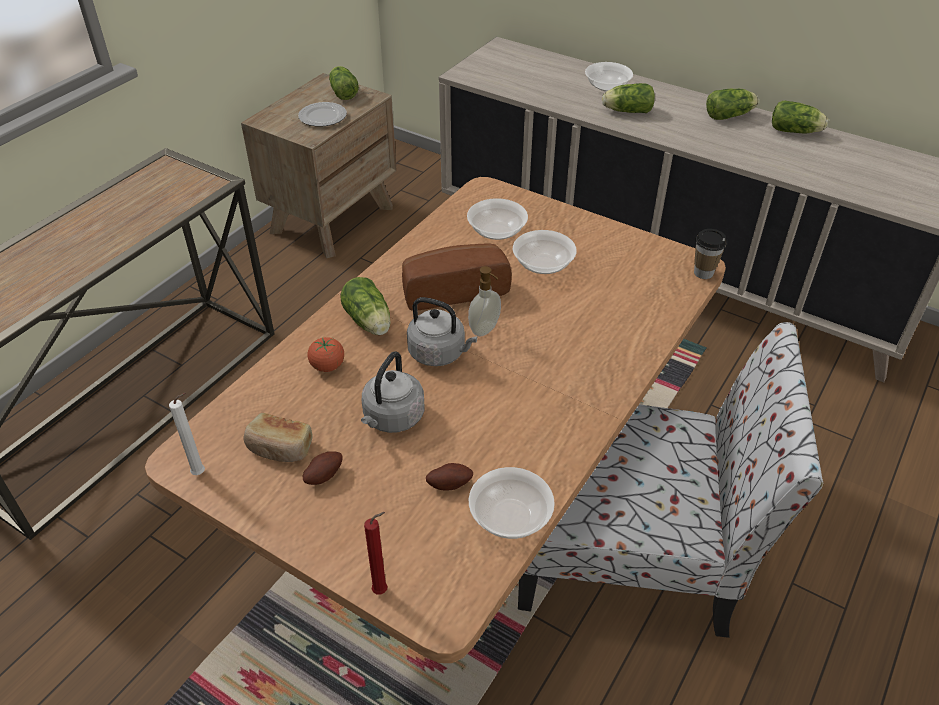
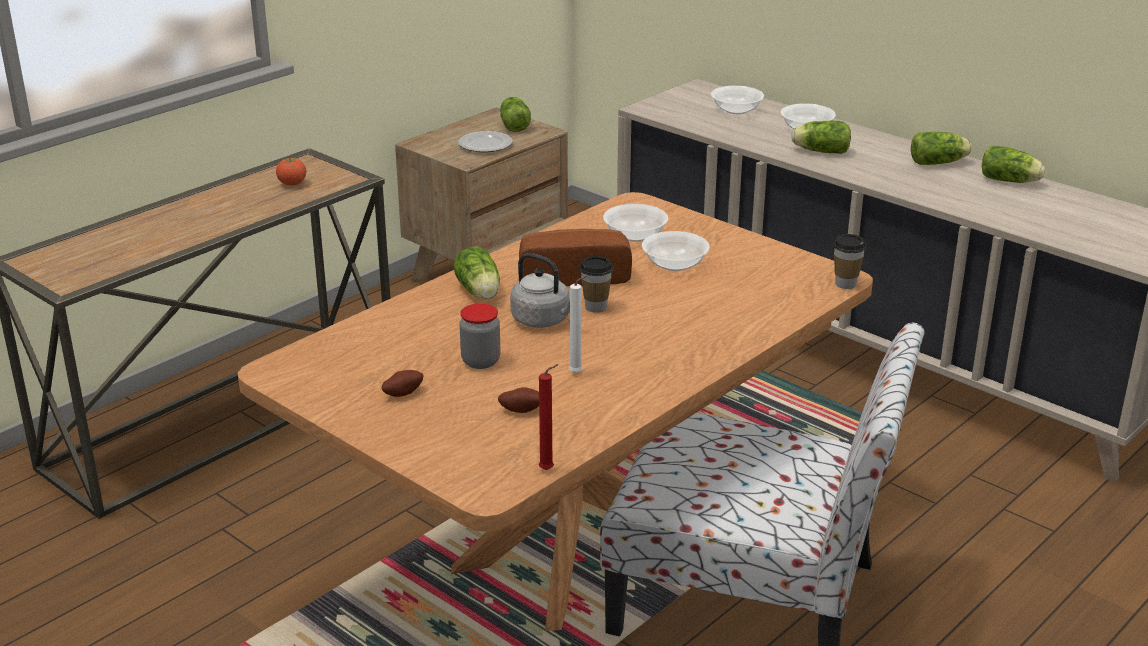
camera: 10 degrees right, 15 degrees down
white candle [169,393,205,475] -> white candle moved to [569,275,587,373]
bread [243,413,313,462] -> none
tomato [308,337,344,372] -> tomato moved to [276,157,306,186]
grey kettle [361,351,425,433] -> jar [459,303,501,369]
red candle [364,512,388,595] -> red candle moved to [539,364,559,470]
soap dispenser [468,266,501,336] -> cup [579,256,613,313]
bowl [469,467,555,539] -> bowl moved to [711,86,764,114]

